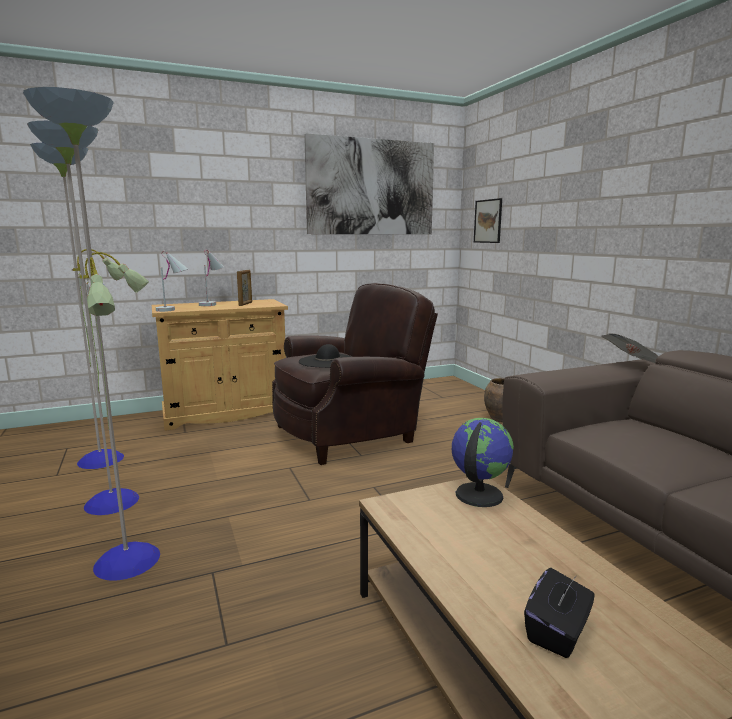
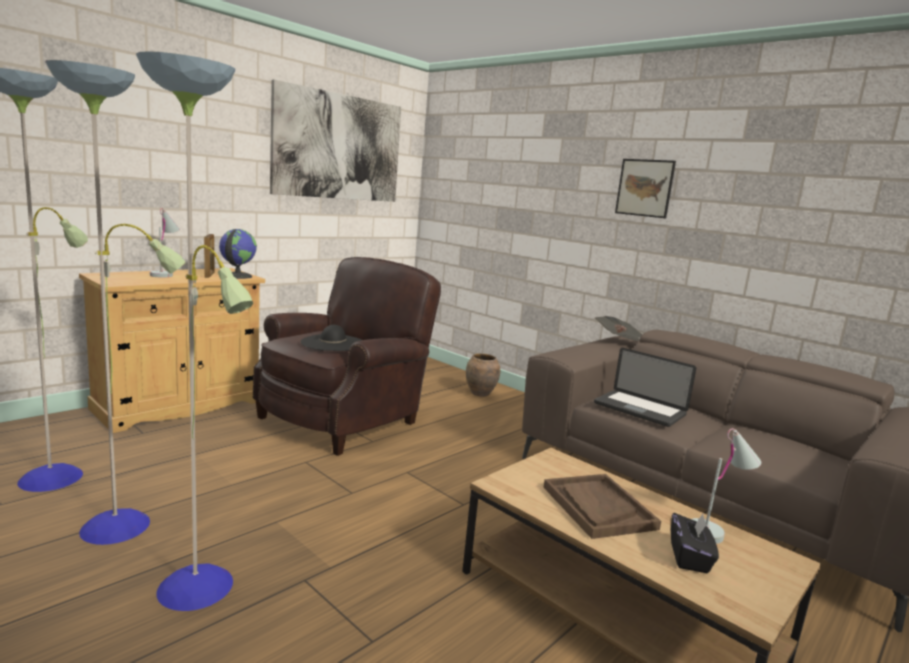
camera: 25 degrees left, 0 degrees up
white table lamp [156,251,188,312] -> white table lamp moved to [692,428,761,544]
globe [452,418,514,507] -> globe moved to [219,229,257,279]
picture [474,198,502,243] -> picture moved to [615,159,676,218]
none -> brown tray [544,474,661,539]
none -> laptop [594,348,696,427]

